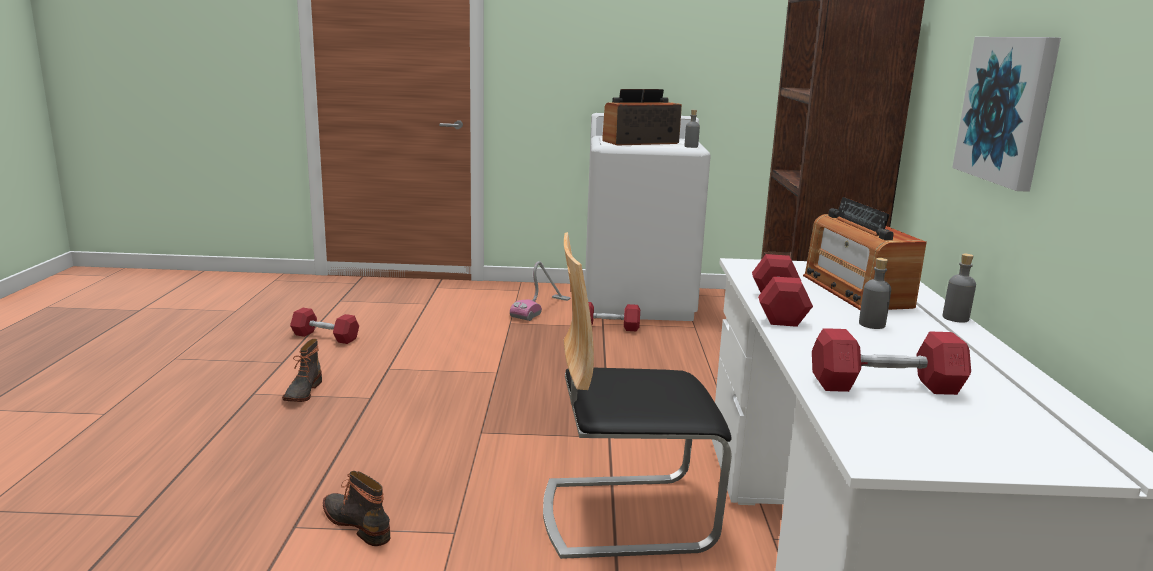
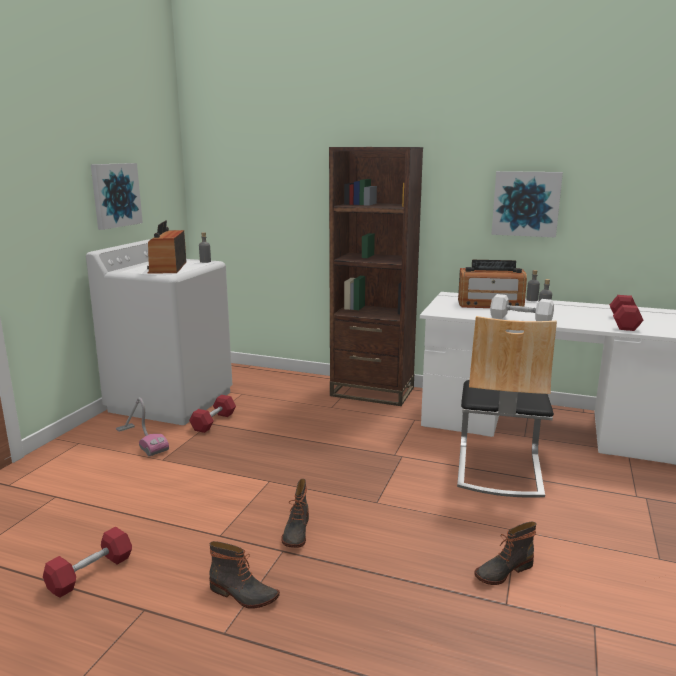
camera: 70 degrees left, 0 degrees up
red dumbbell [752,254,813,327] -> white dumbbell [490,294,554,321]
none -> picture [91,163,143,230]
none -> boot [281,479,309,548]

